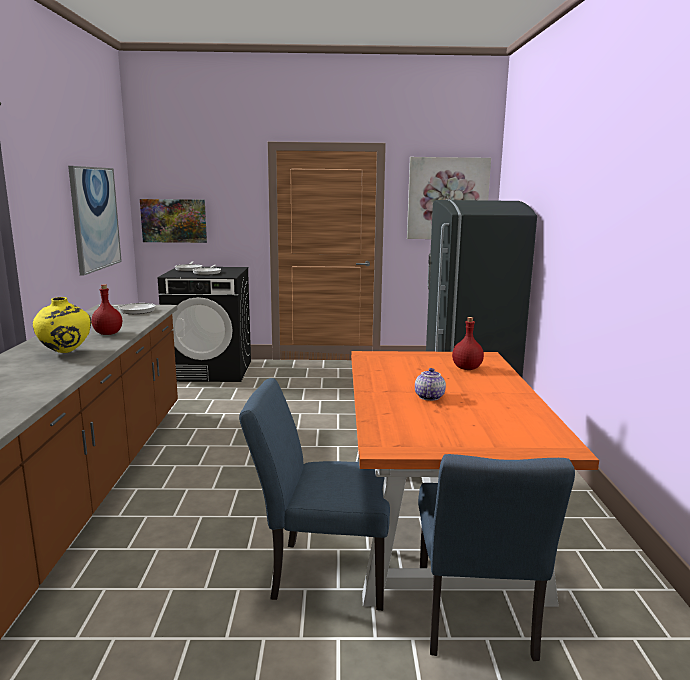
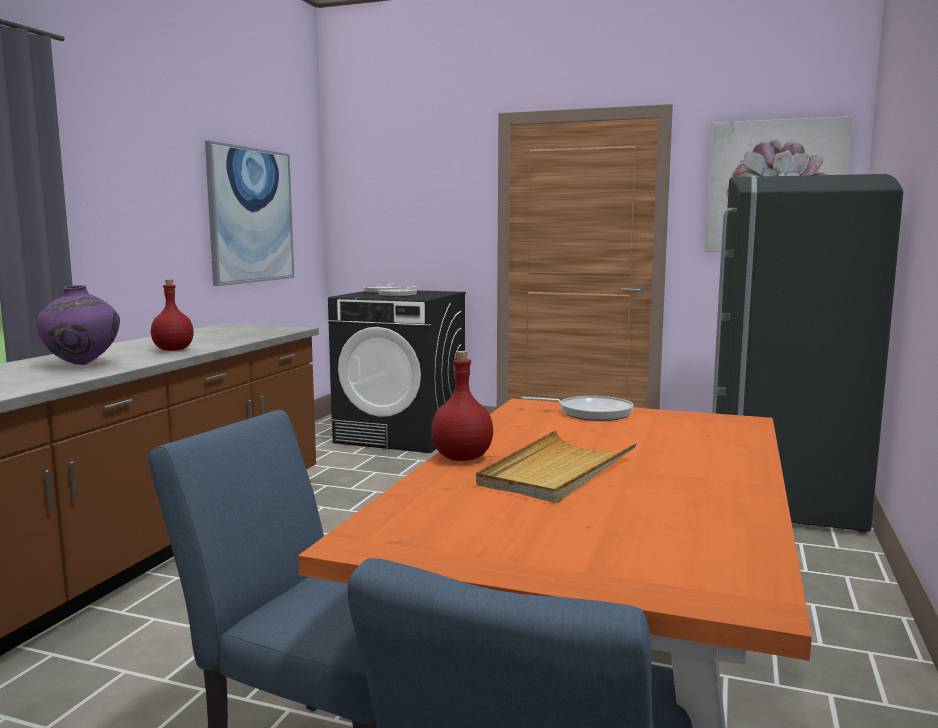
camera: 20 degrees right, 5 degrees down
yellow vase [33,297,91,353] -> purple vase [37,285,120,365]
frying pan [99,303,156,314] -> frying pan moved to [522,396,634,421]
picture [140,199,207,243] -> none
teapot [415,368,446,401] -> beige tray [476,430,637,503]
red bottle [452,317,484,370] -> red bottle moved to [431,351,493,461]

